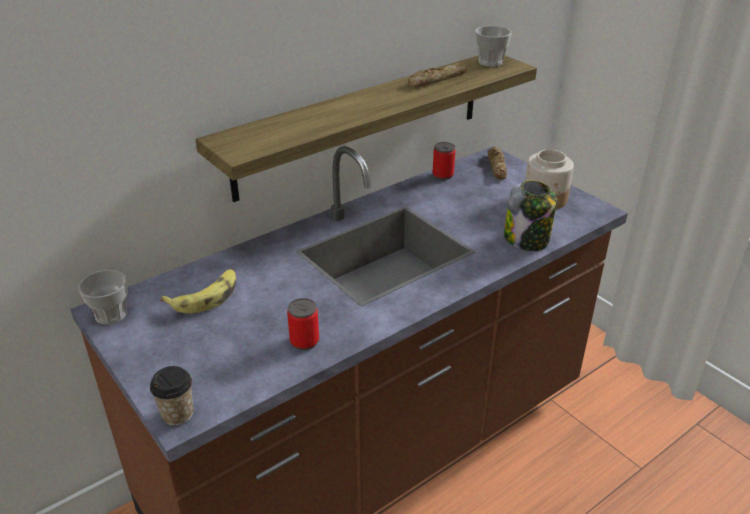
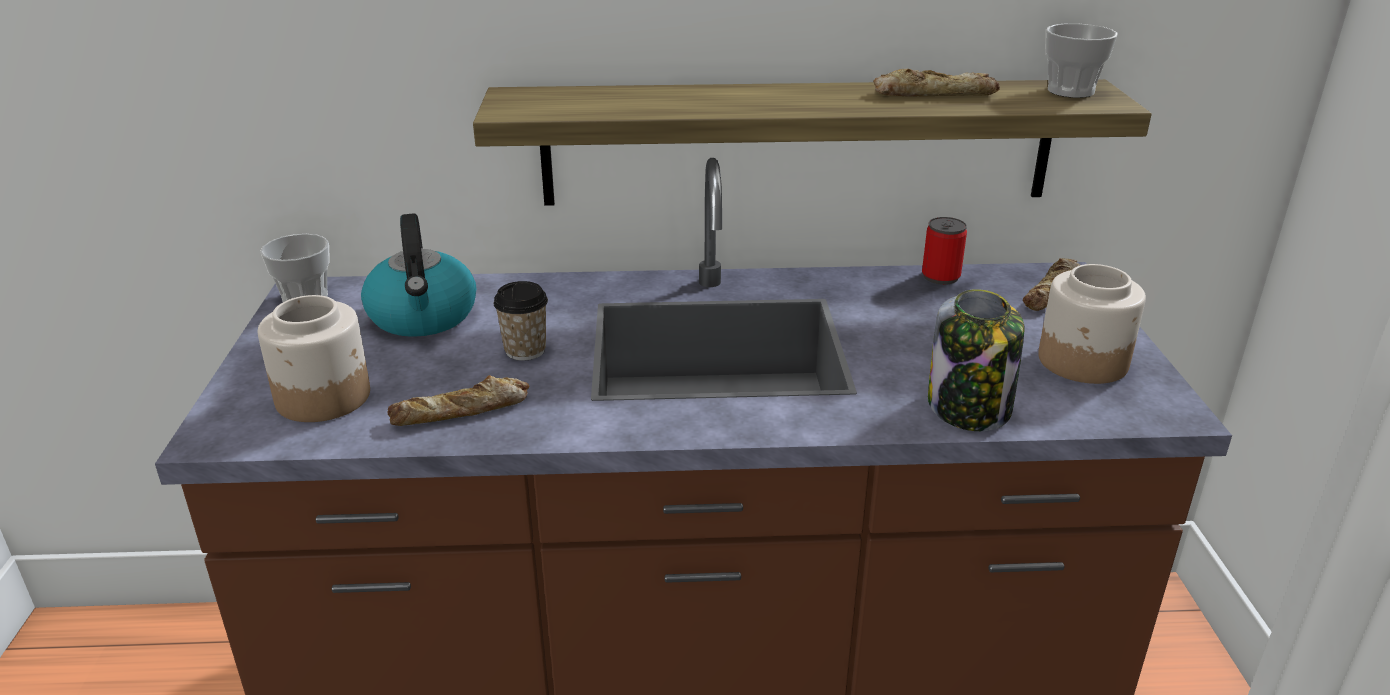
camera: 35 degrees right, 5 degrees down
cup [150,366,193,426] -> cup moved to [494,281,548,361]
banana [161,269,236,313] -> kettle [361,213,476,337]
can [287,298,319,350] -> bread [387,375,529,426]
none -> jar [258,295,370,422]

